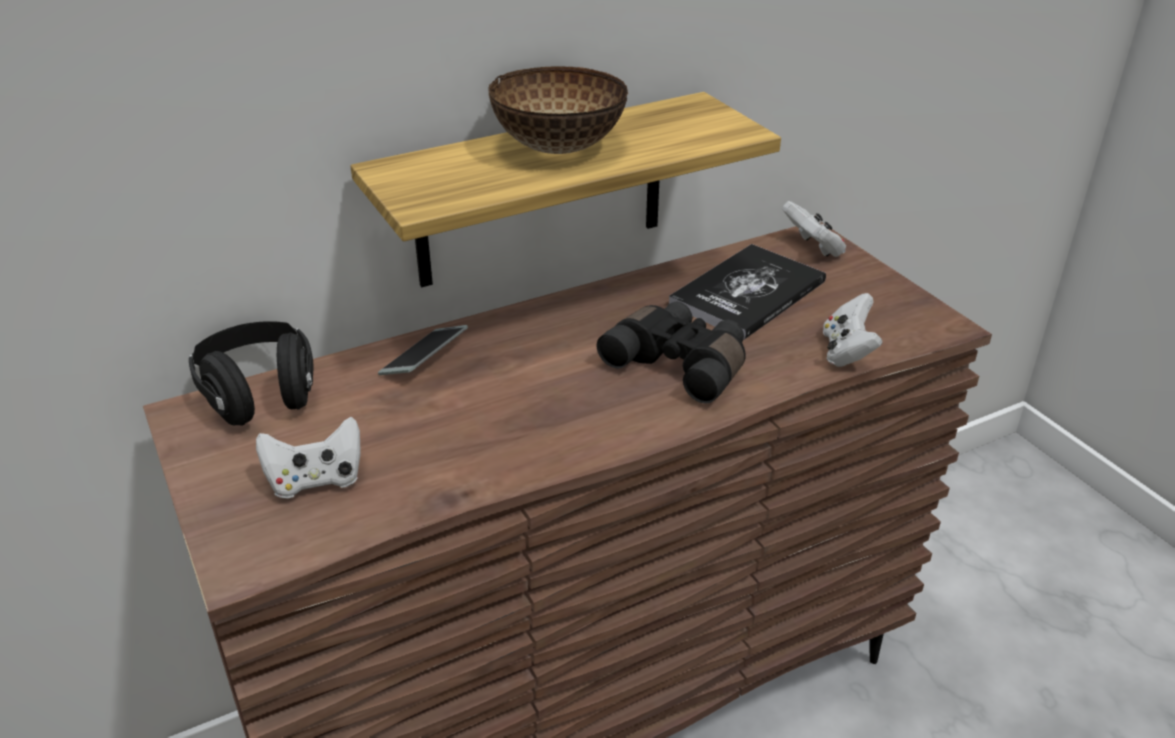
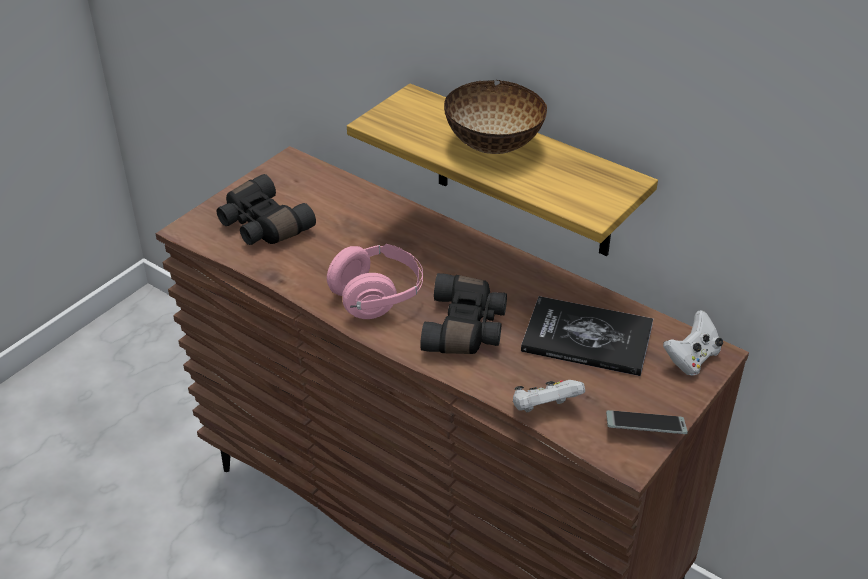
camera: 65 degrees right, 5 degrees up
black headphones [189,321,314,425] -> none
white game controller [256,417,361,499] -> black binoculars [217,174,316,245]
phone [378,325,468,375] -> phone moved to [606,410,688,434]
none -> pink headphones [327,244,423,319]

